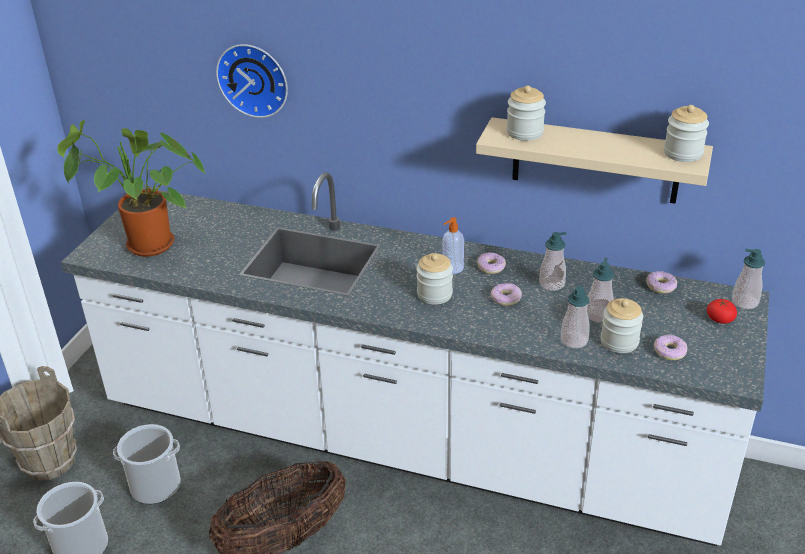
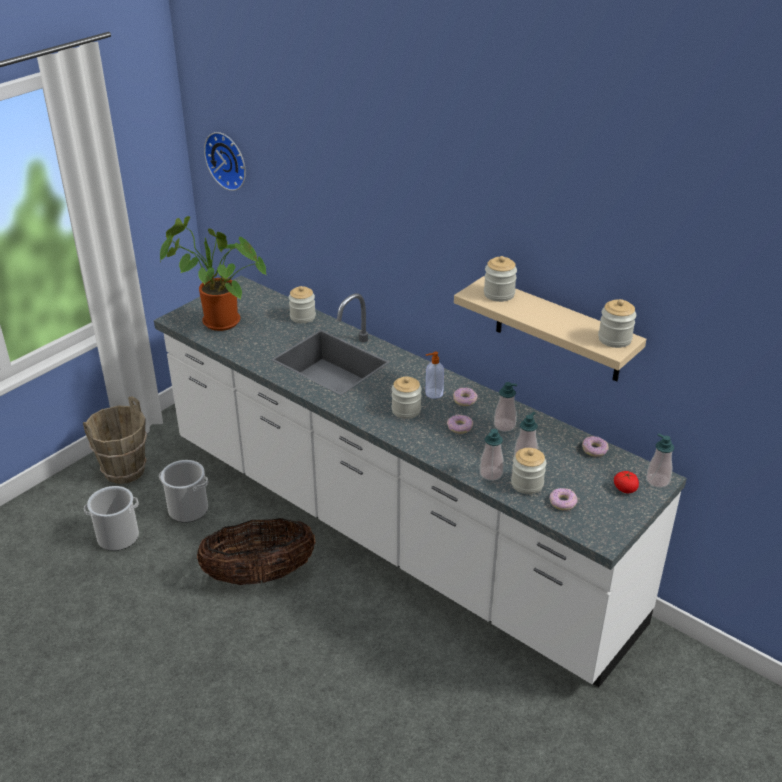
camera: 20 degrees right, 0 degrees up
wall clock [216,44,288,118] -> wall clock moved to [204,132,246,191]
none -> jar [289,286,316,323]

